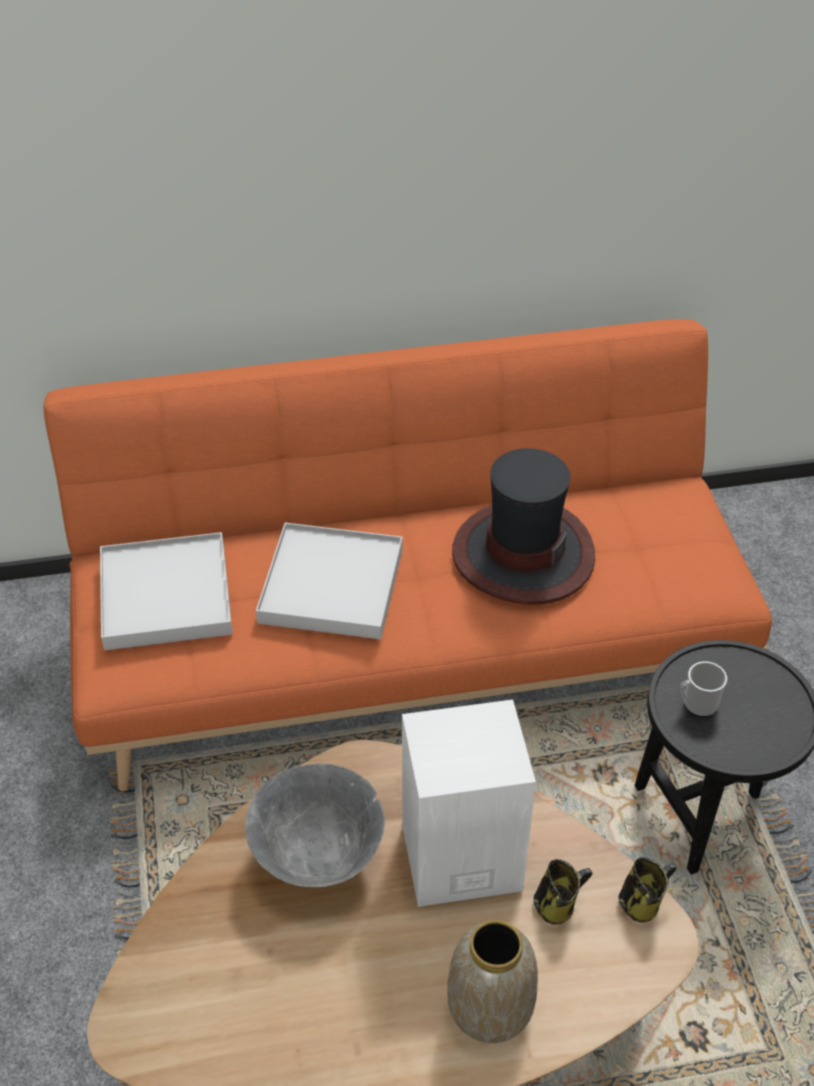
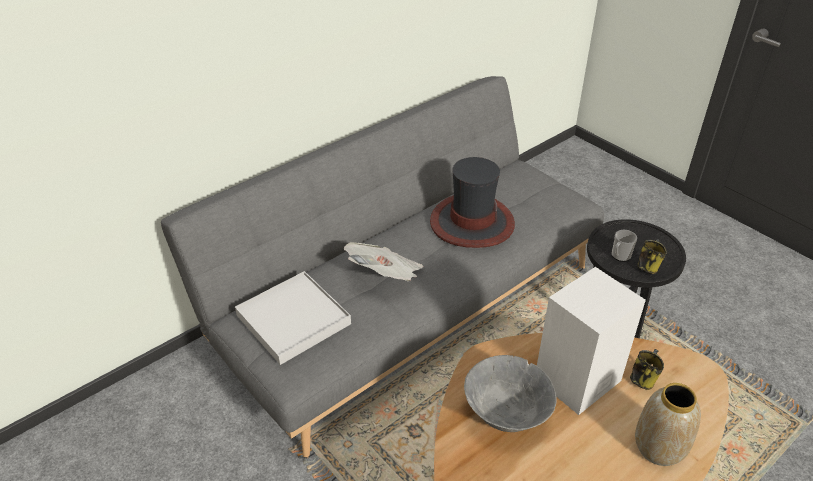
camera: 30 degrees left, 5 degrees down
orange sofa [44,319,772,793] -> grey sofa [161,76,604,458]
white tray [256,523,403,639] -> newspaper [344,242,423,281]
mug [619,857,677,923] -> mug moved to [637,239,667,274]

